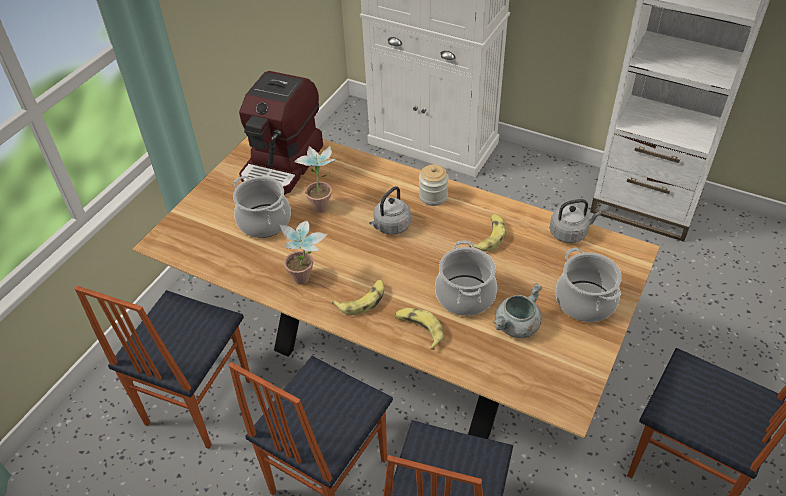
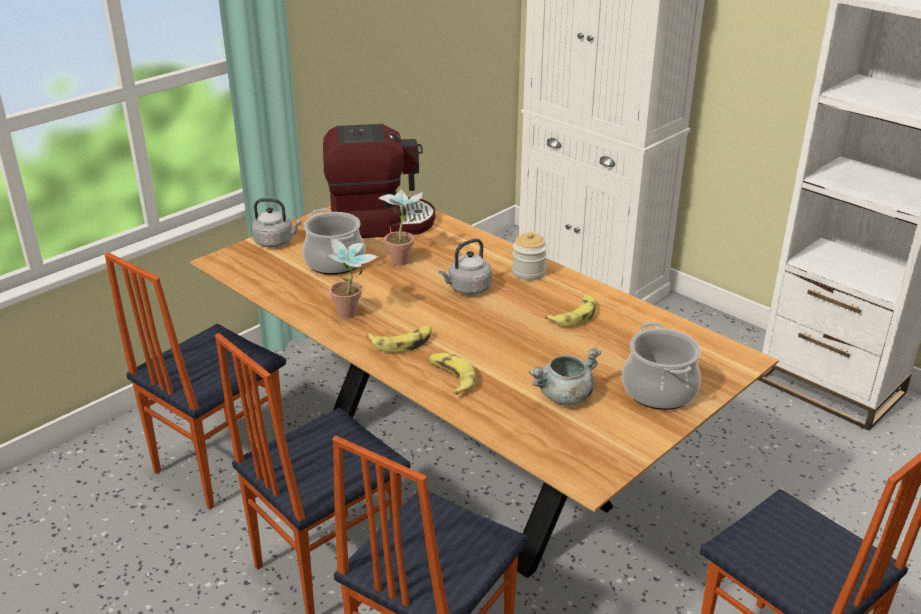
camera: 15 degrees right, 15 degrees down
coffee machine [239,71,323,195] -> coffee machine turned 135 degrees counterclockwise [323,124,435,238]
cooking pot [435,240,497,316] -> none
grey kettle [550,199,602,243] -> grey kettle moved to [252,198,301,248]

